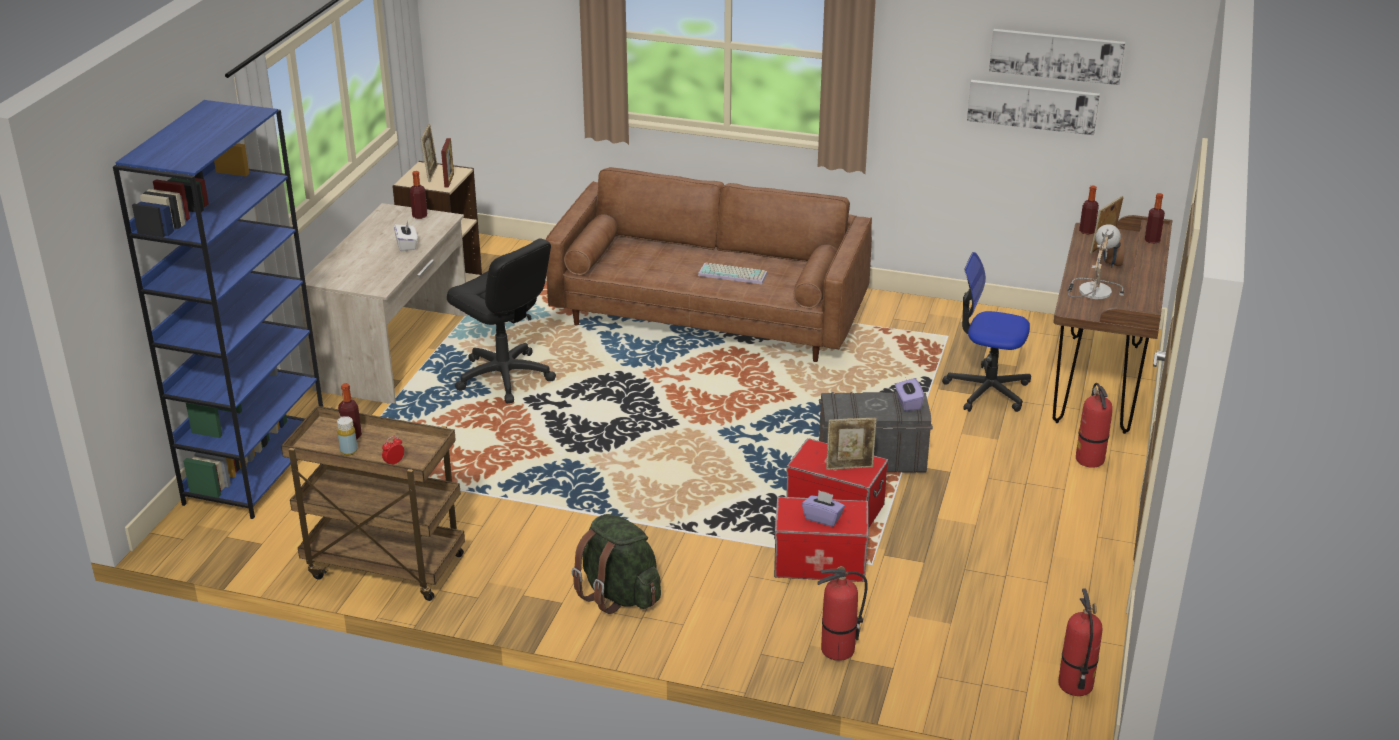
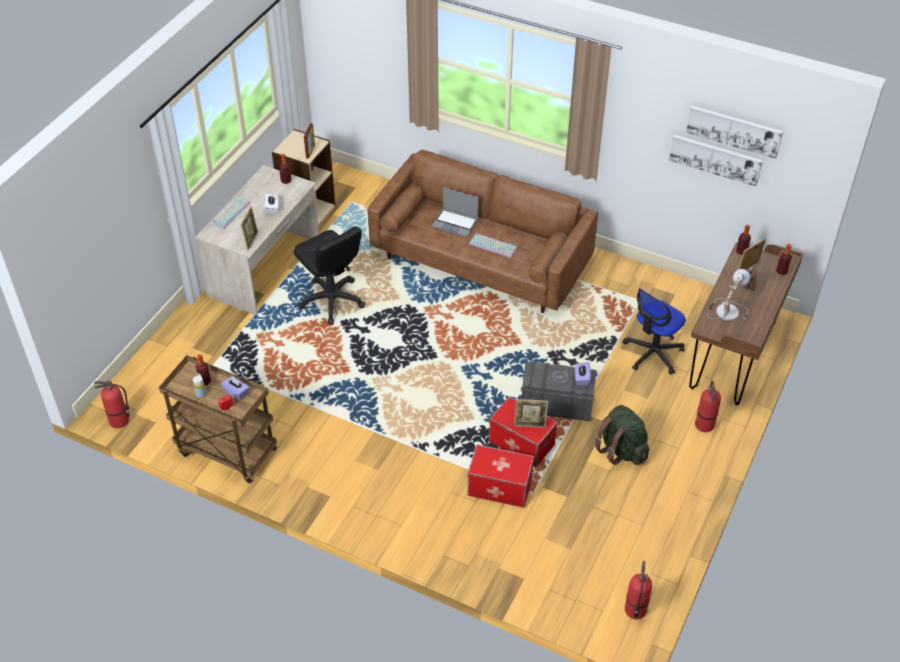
camera: 10 degrees right, 15 degrees up
blue bookcase [113,100,323,519] -> none
picture frame [421,124,438,182] -> picture frame moved to [240,206,258,251]
green backpack [572,514,661,614] -> green backpack moved to [595,405,649,465]
purple tissue box [802,490,845,527] -> purple tissue box moved to [221,376,249,400]
fire extinguisher [817,566,868,661] -> fire extinguisher moved to [94,380,130,428]
office chair [942,252,1031,412] -> office chair turned 75 degrees counterclockwise [623,288,686,375]
none -> keyboard [210,196,251,230]
none -> laptop [432,187,479,237]

